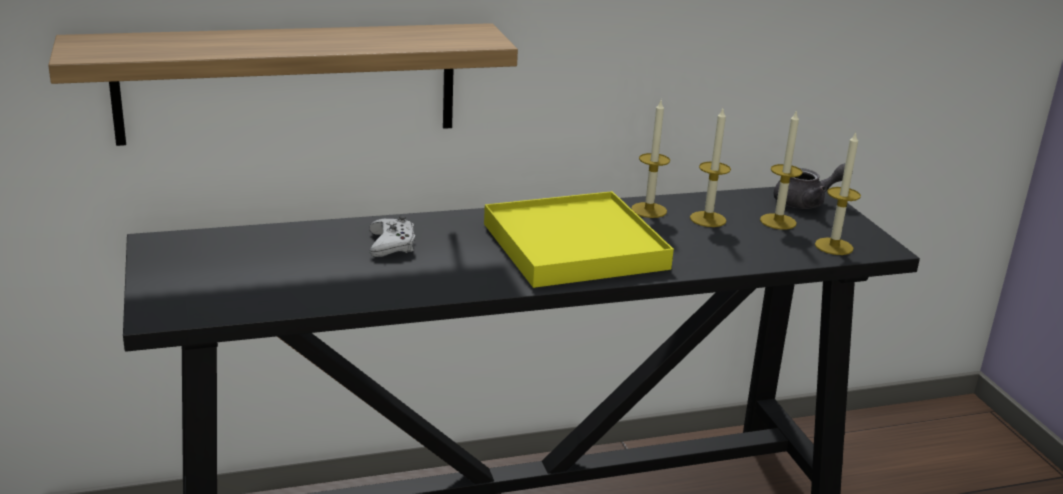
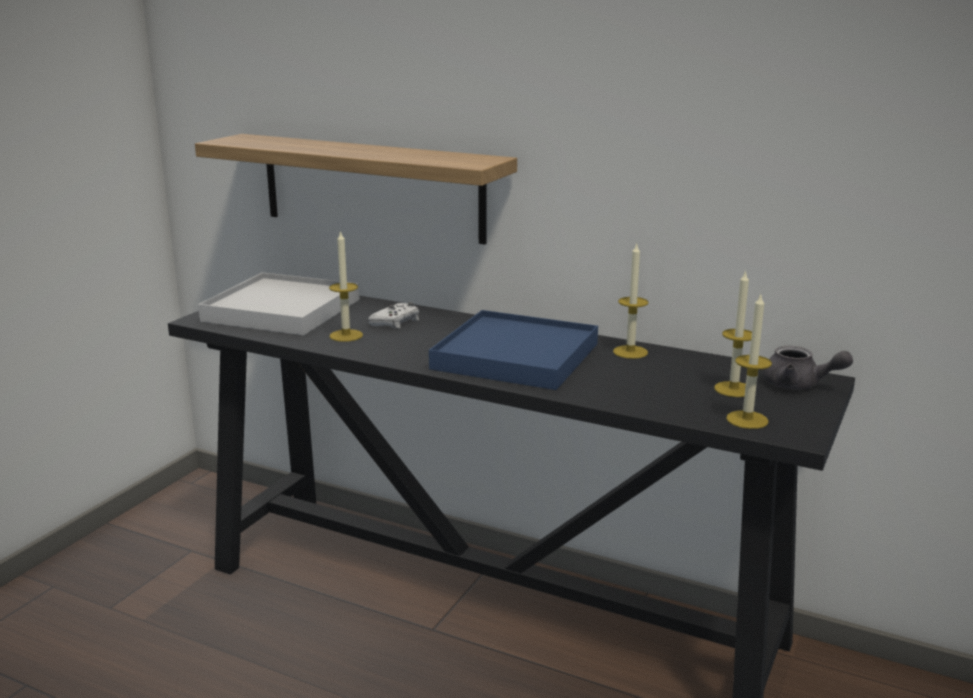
camera: 45 degrees right, 5 degrees down
yellow tray [484,191,674,288] -> blue tray [429,310,598,390]
candle [690,109,731,227] -> candle moved to [329,230,363,342]
none -> white tray [198,272,360,335]

